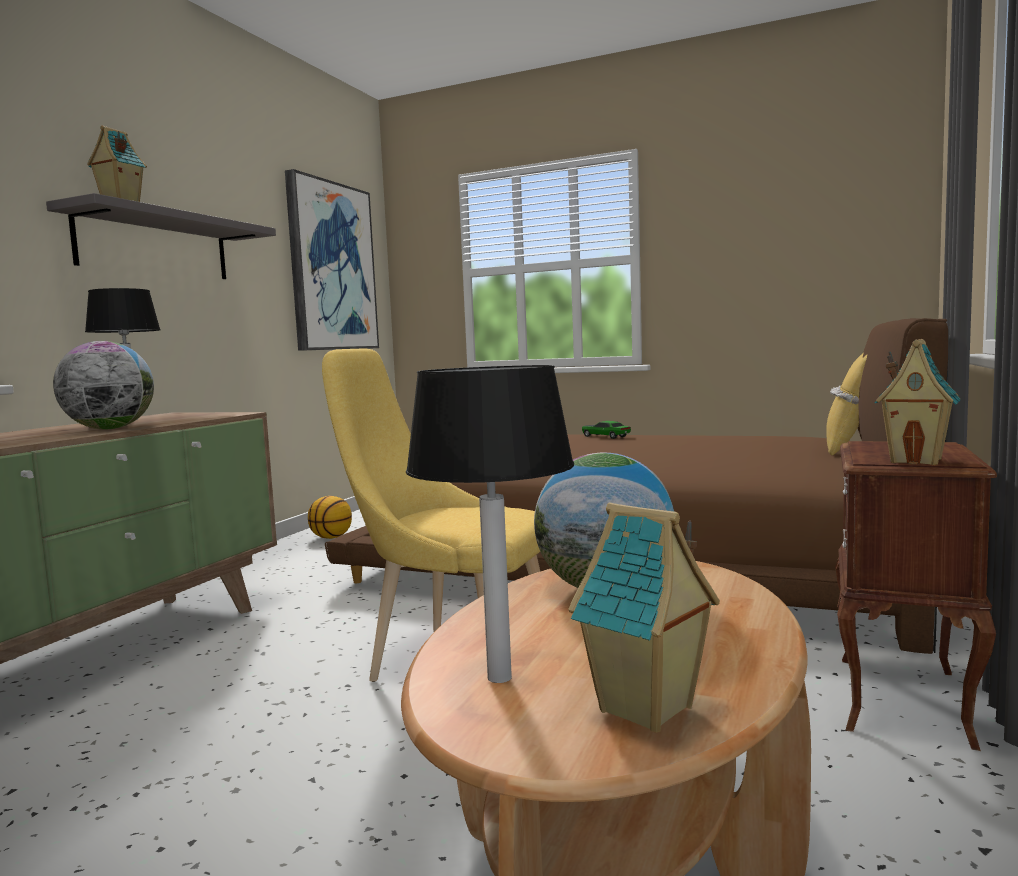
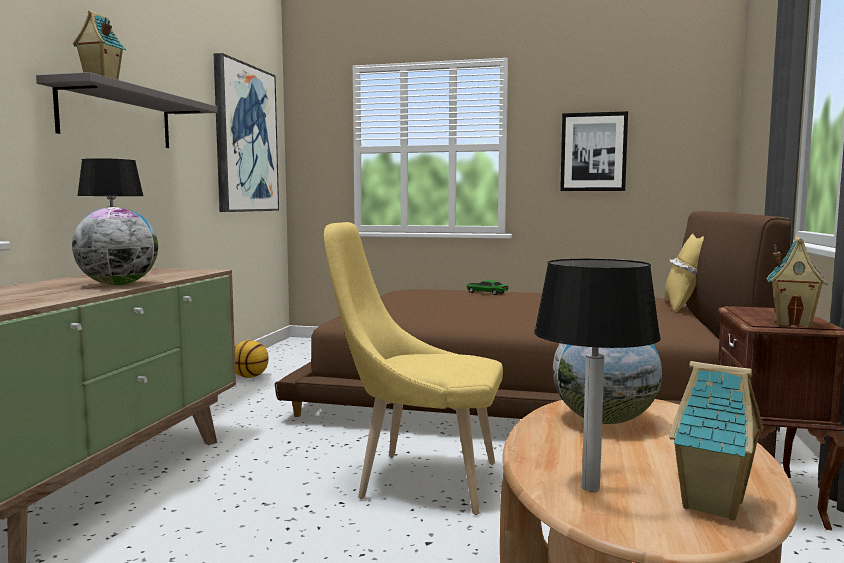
camera: 10 degrees left, 0 degrees up
none -> picture [560,111,628,191]

